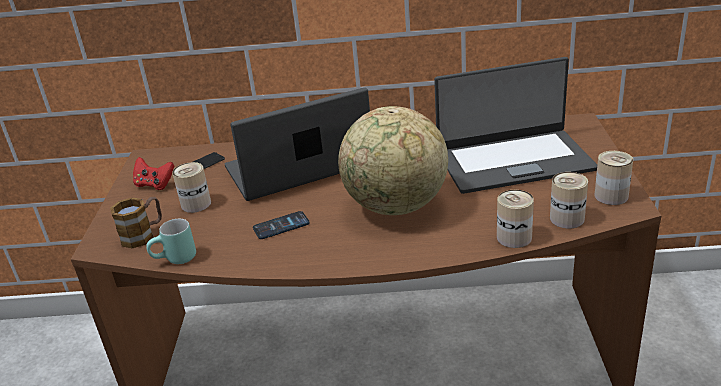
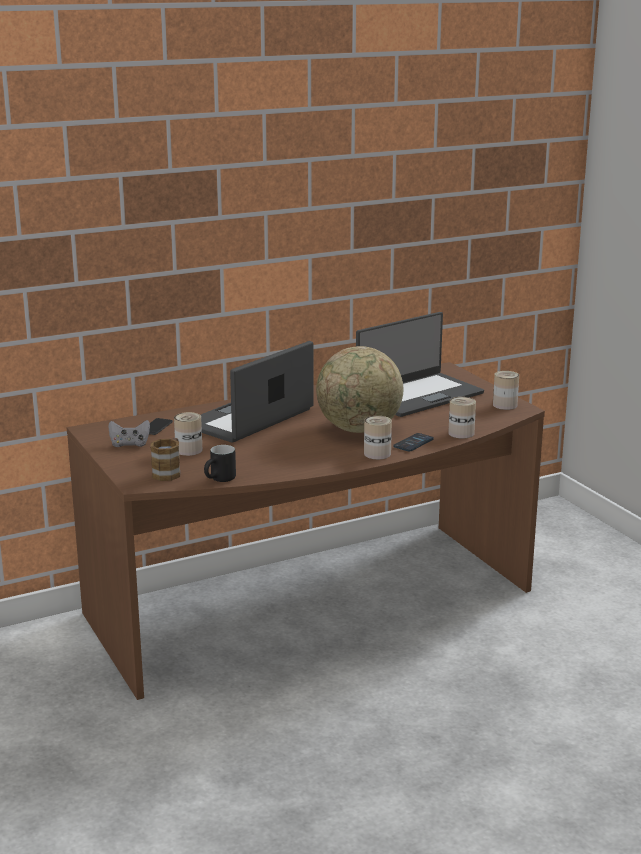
camera: 30 degrees left, 10 degrees down
red game controller [133,157,174,190] -> grey game controller [108,420,150,447]
turquoise mug [146,219,196,264] -> black mug [204,445,236,482]
phone [253,211,310,239] -> phone moved to [393,433,434,451]
can [550,172,588,228] -> can moved to [364,416,392,459]

